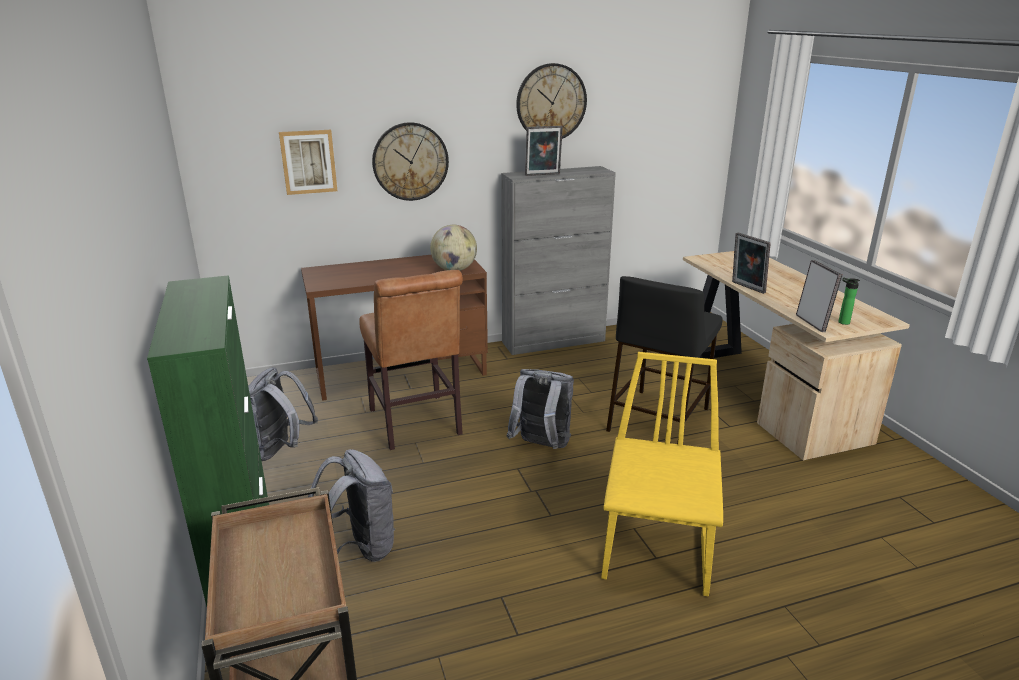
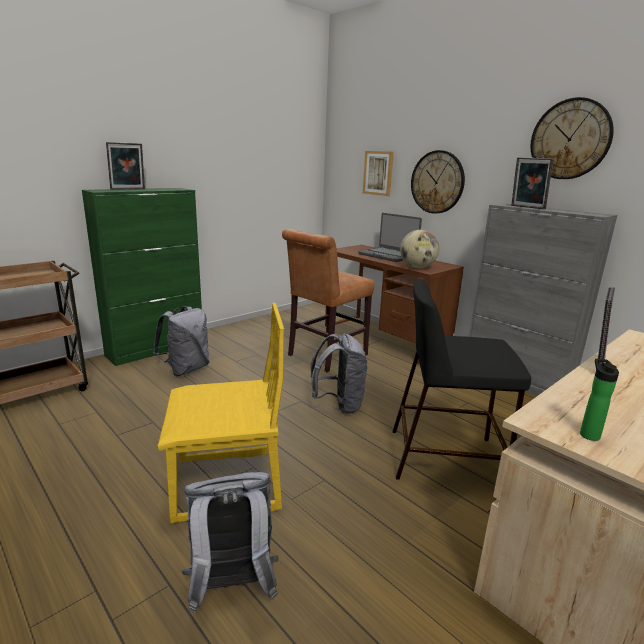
camera: 65 degrees right, 5 degrees down
grey backpack [248,367,318,461] -> grey backpack moved to [181,472,278,613]
picture frame [796,260,842,332] -> picture frame moved to [106,142,145,190]
none -> laptop [358,213,422,262]

